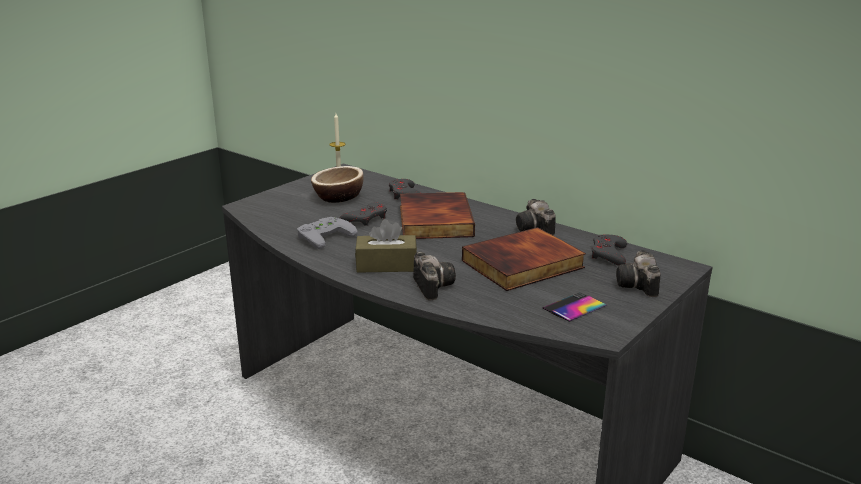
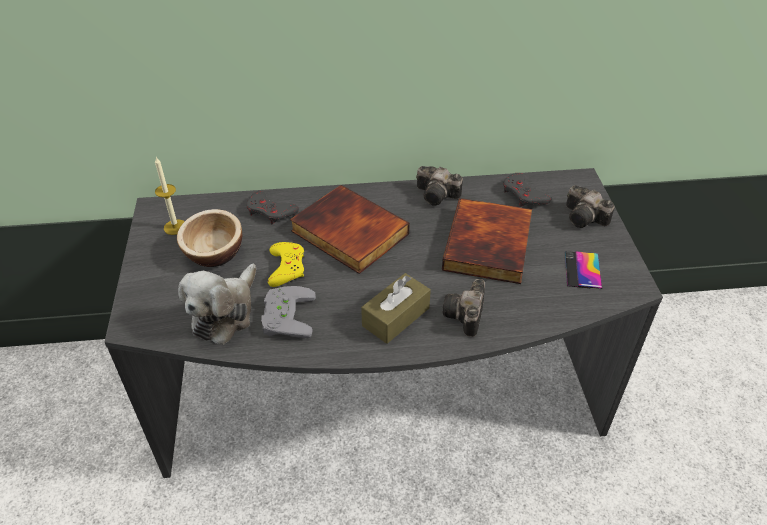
camera: 45 degrees left, 20 degrees up
grey game controller [340,202,387,226] -> yellow game controller [268,242,304,287]
camera [413,252,456,300] -> camera turned 105 degrees counterclockwise [442,279,485,337]
none -> plush toy [178,264,256,345]

